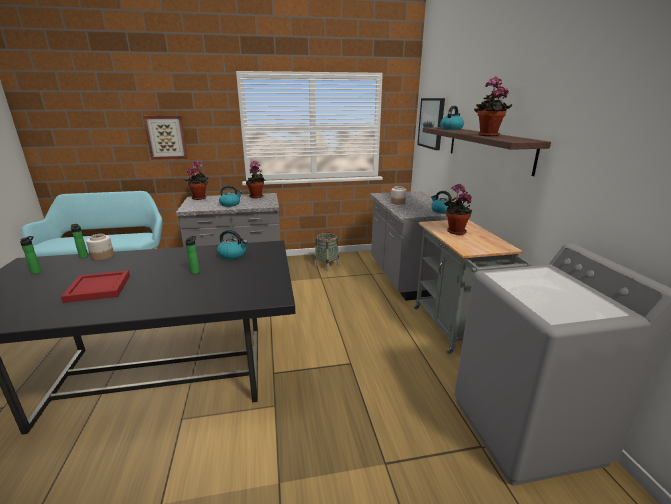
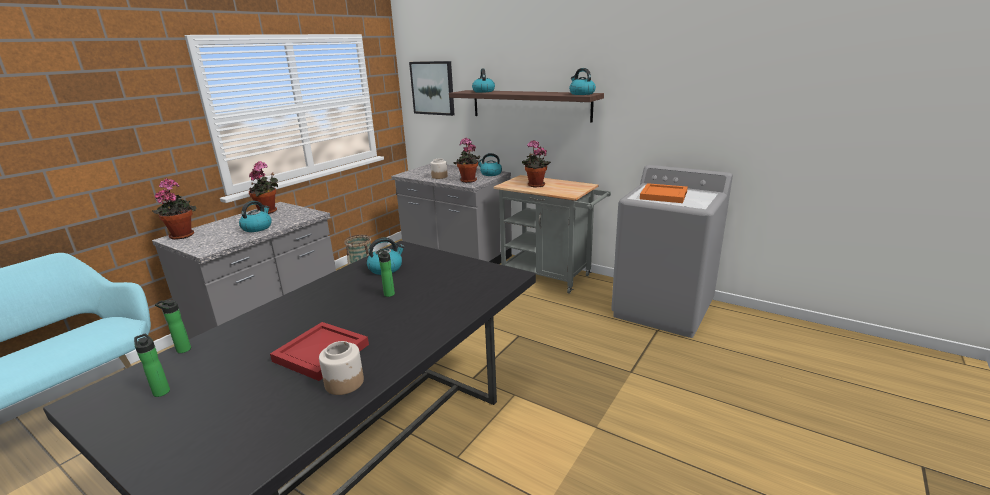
camera: 45 degrees left, 0 degrees up
jar [86,234,114,261] -> jar moved to [319,341,364,395]
picture [143,116,188,160] -> none
potted plant [474,77,512,137] -> potted plant moved to [454,138,480,183]
none -> kettle [569,68,596,95]
none -> orange tray [640,183,688,203]

